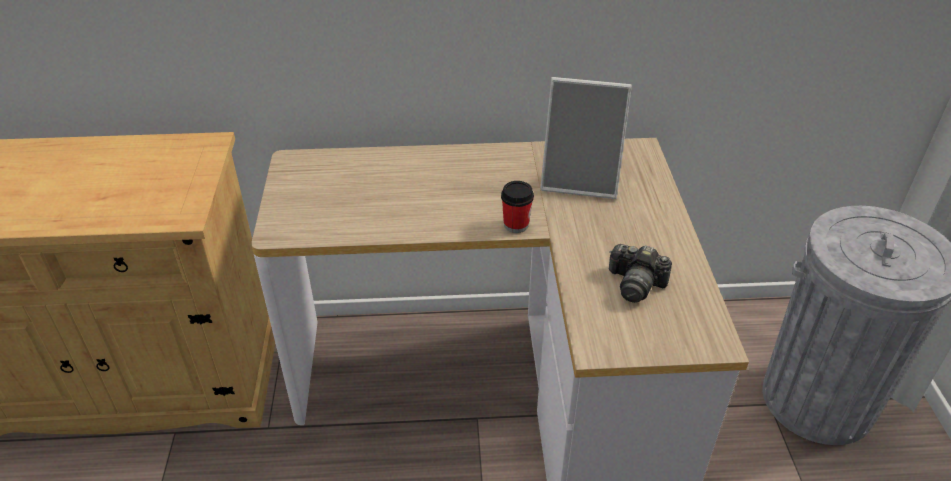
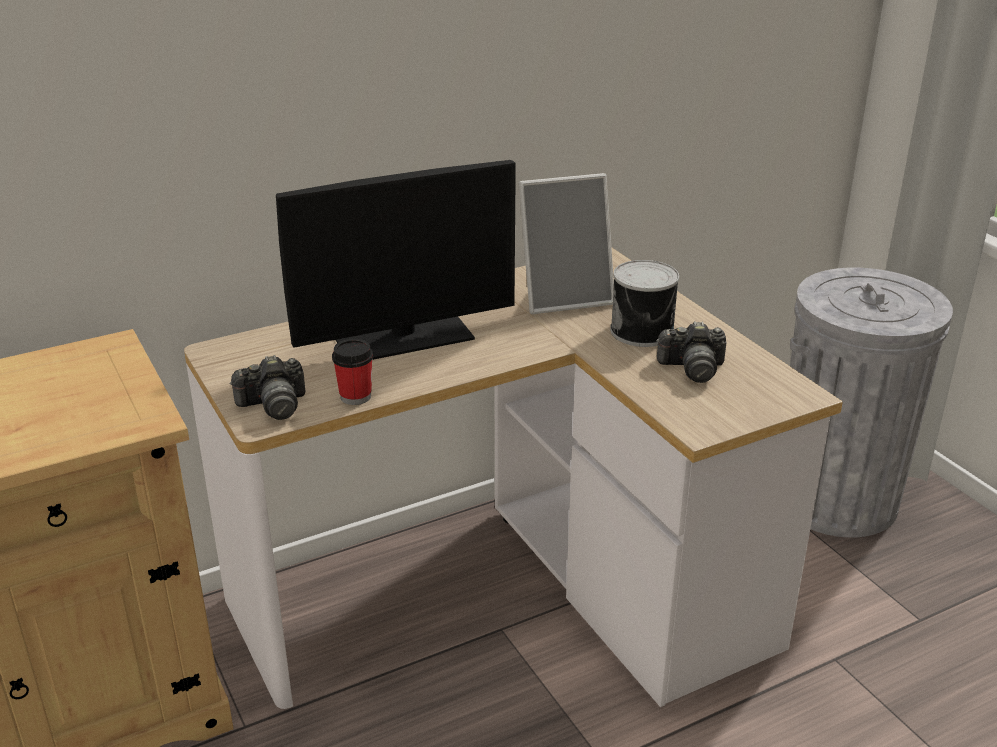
camera: 25 degrees left, 10 degrees down
cup [501,181,534,233] -> cup moved to [332,339,373,405]
none -> camera [229,355,305,420]
none -> monitor [276,160,516,360]
none -> can [610,260,679,347]

